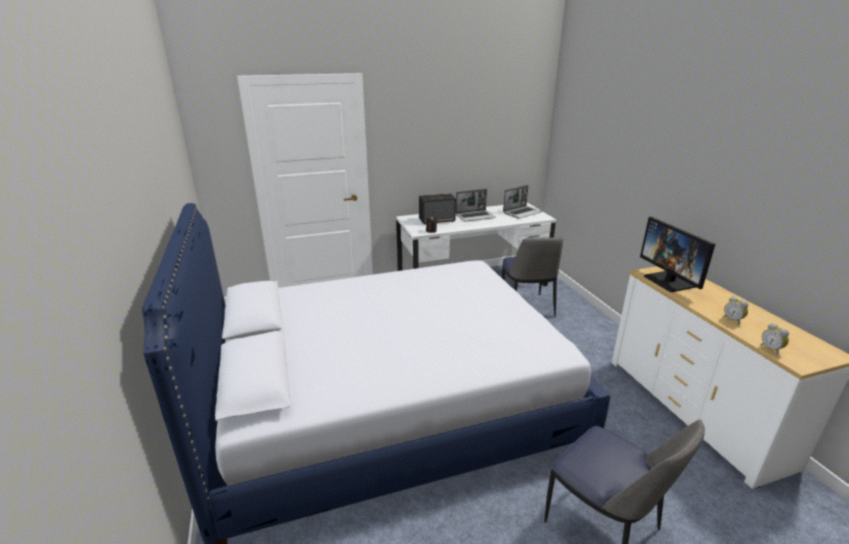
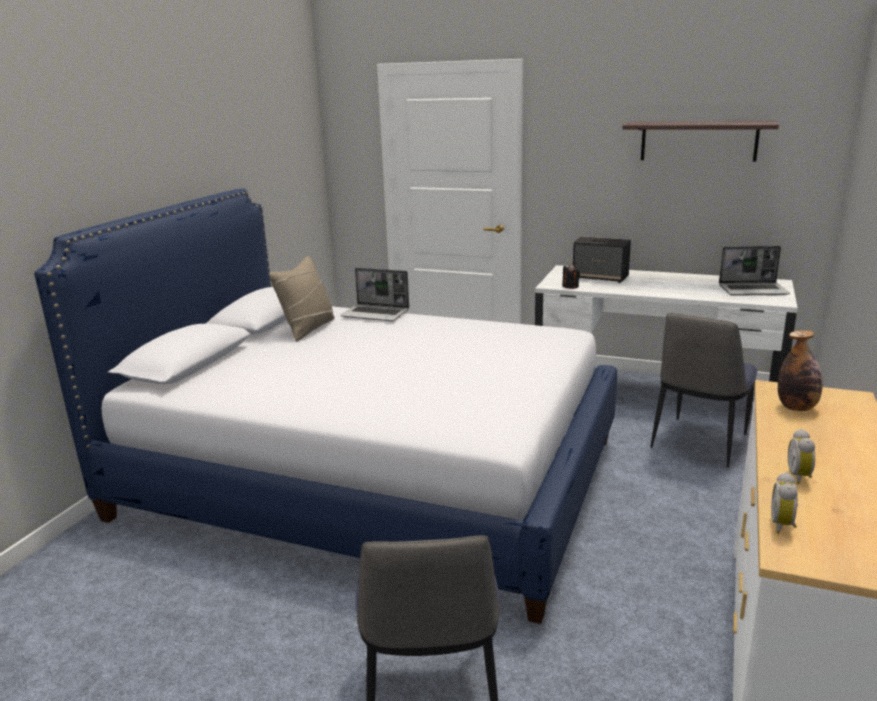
camera: 40 degrees right, 5 degrees down
laptop [456,189,496,222] -> laptop moved to [340,268,409,321]
monitor [640,217,715,292] -> bottle [778,330,823,411]
none -> beige pillow [269,256,335,341]
none -> shelf [622,121,779,162]

